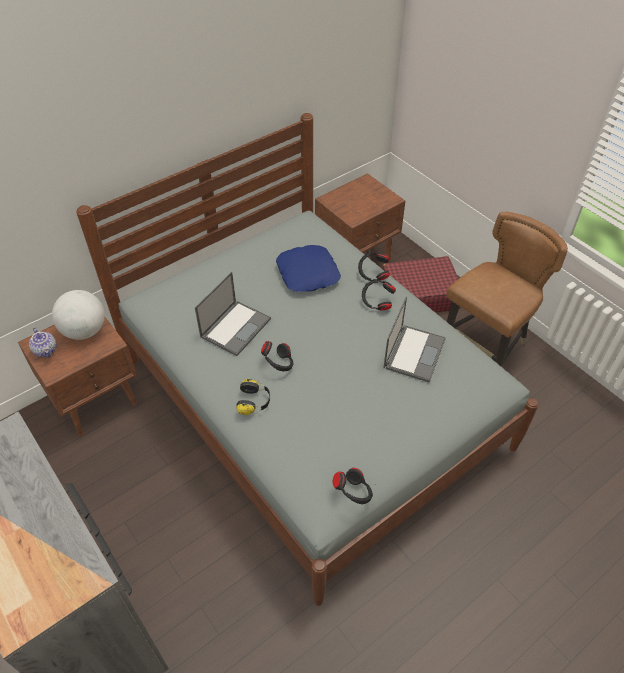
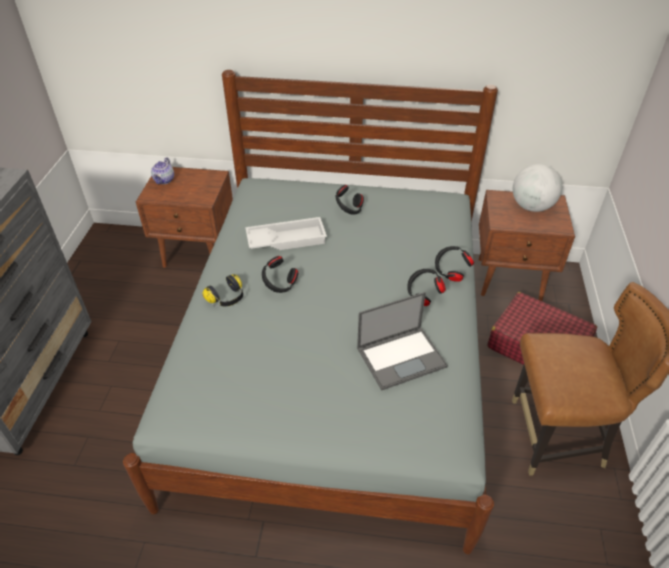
camera: 45 degrees right, 5 degrees down
globe [52,290,105,340] -> globe moved to [513,164,562,212]
laptop [195,272,271,356] -> white tray [245,217,327,250]
blue pillow [276,245,341,292] -> none
black headphones [333,468,373,504] -> black headphones moved to [336,185,364,215]

